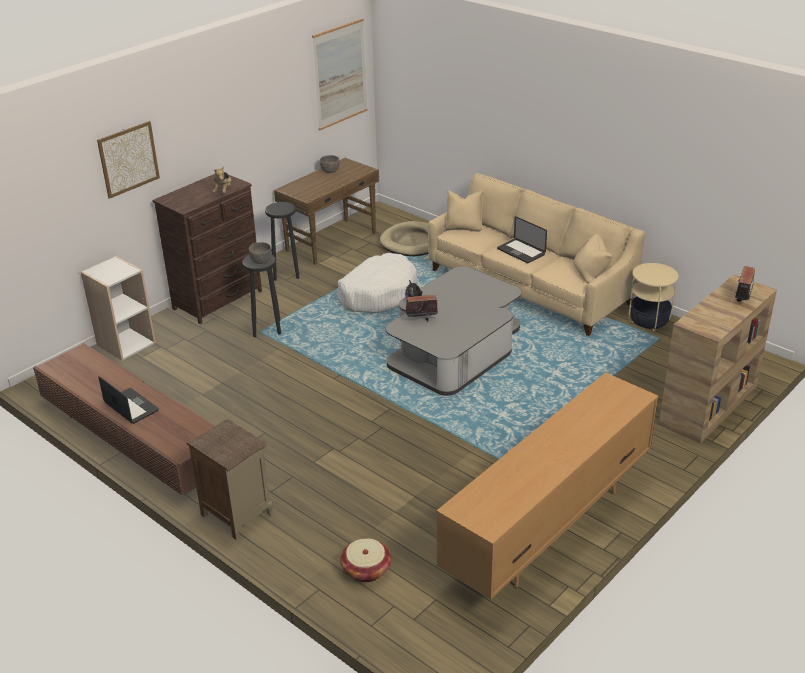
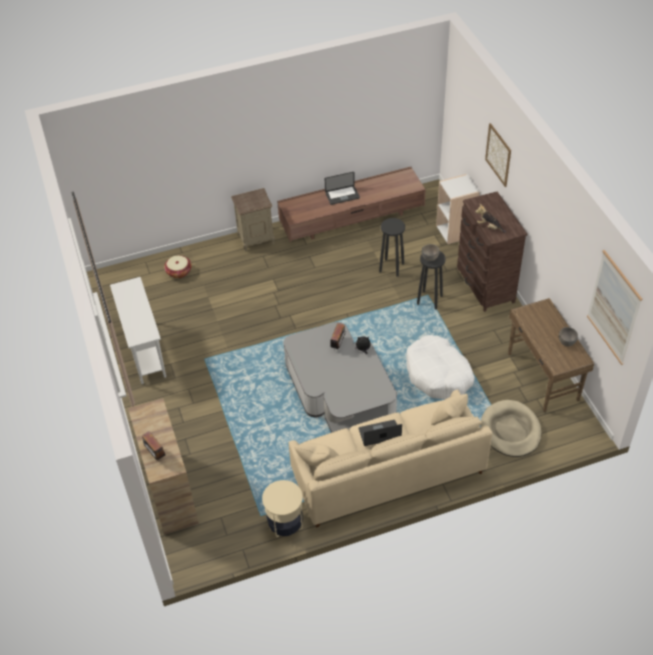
camera: 120 degrees right, 15 degrees up
black stool [265,202,300,281] -> black stool moved to [379,218,405,277]
brown cabinet [436,372,658,600] -> white console table [110,277,166,384]

